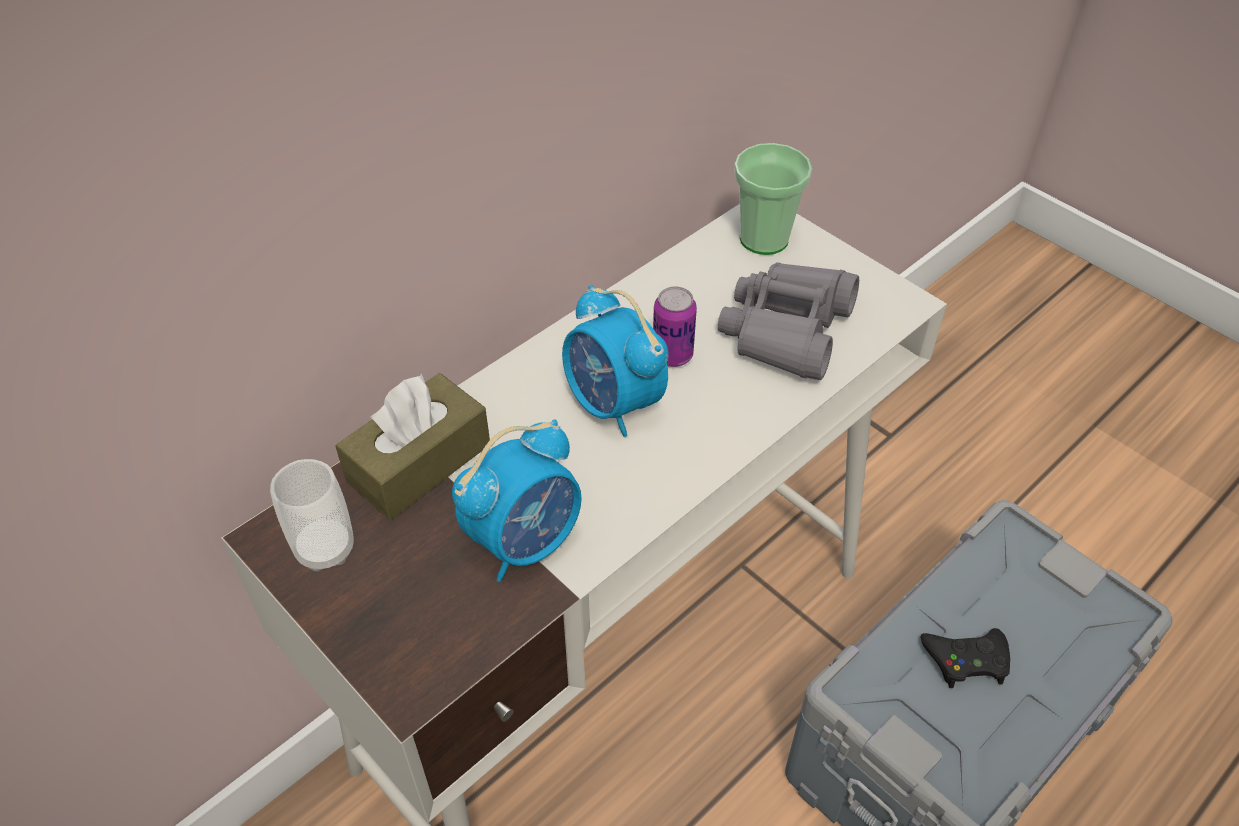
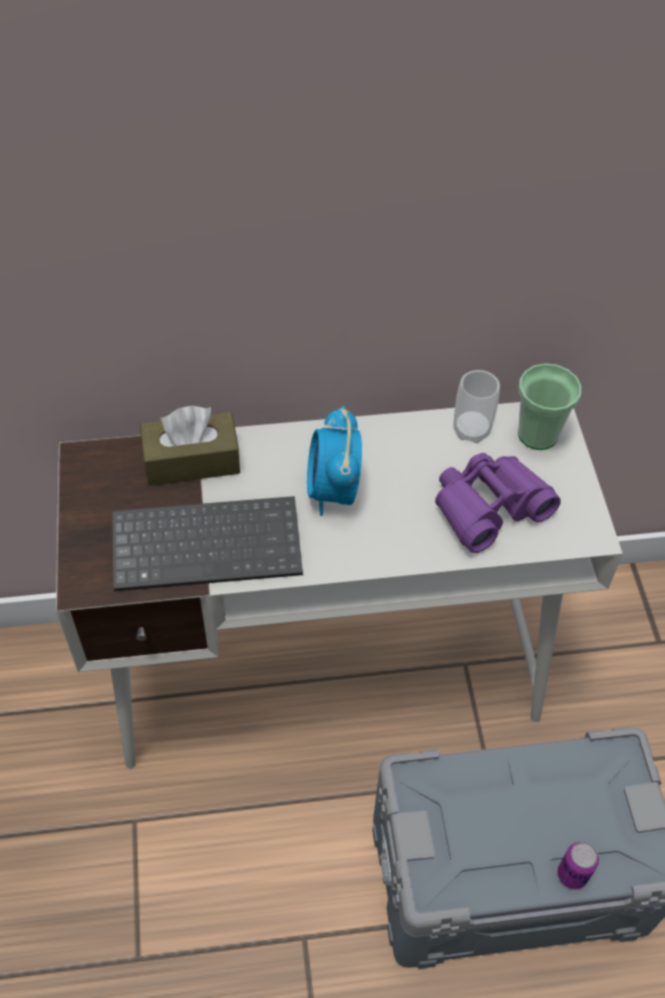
camera: 35 degrees right, 5 degrees up
cup [270,459,354,572] -> cup moved to [453,370,500,443]
alarm clock [452,419,582,582] -> keyboard [112,496,303,591]
can [653,287,697,367] -> can moved to [557,842,599,889]
grey binoculars [718,262,859,380] -> purple binoculars [435,453,561,553]
black game controller [921,628,1010,688] -> none

